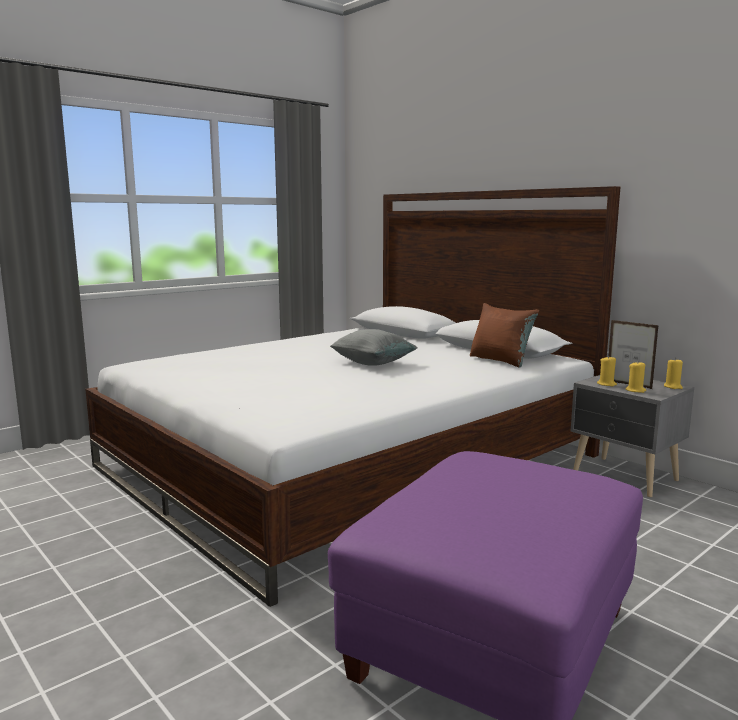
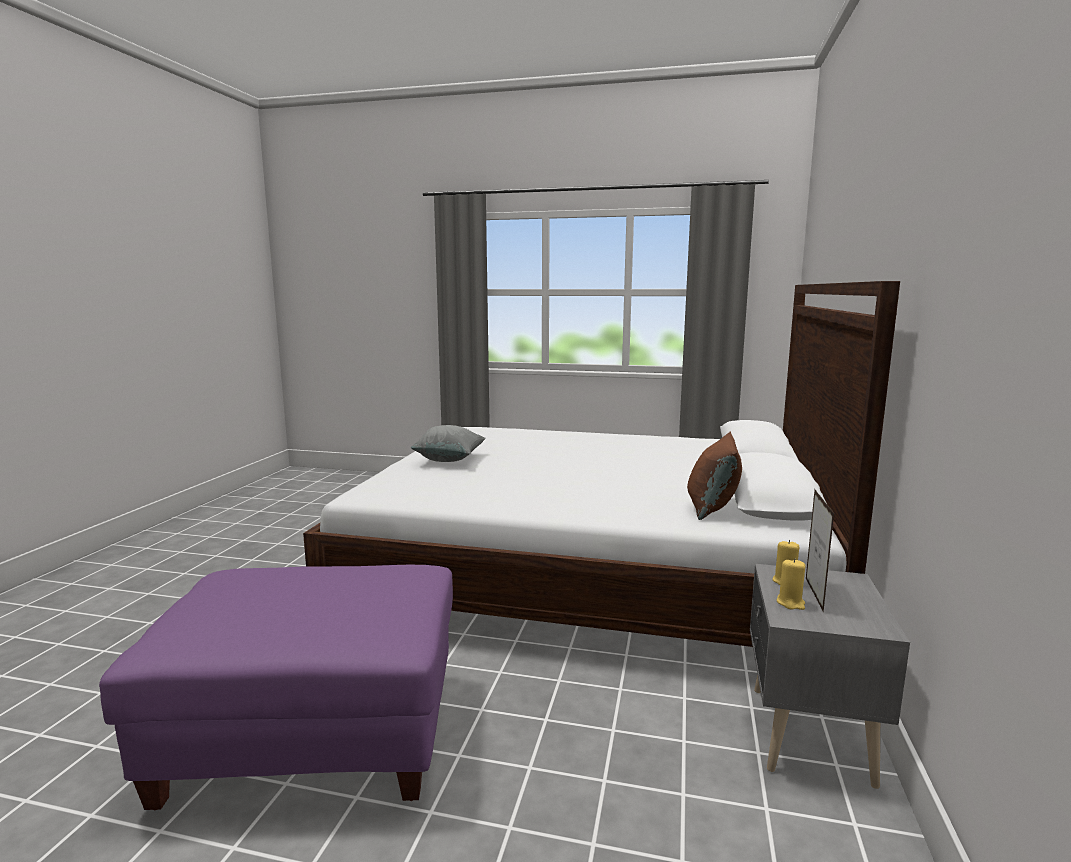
camera: 55 degrees right, 0 degrees up
grey pillow [330,329,417,366] -> grey pillow moved to [411,425,486,462]
yellow candle [664,359,683,389] -> none

